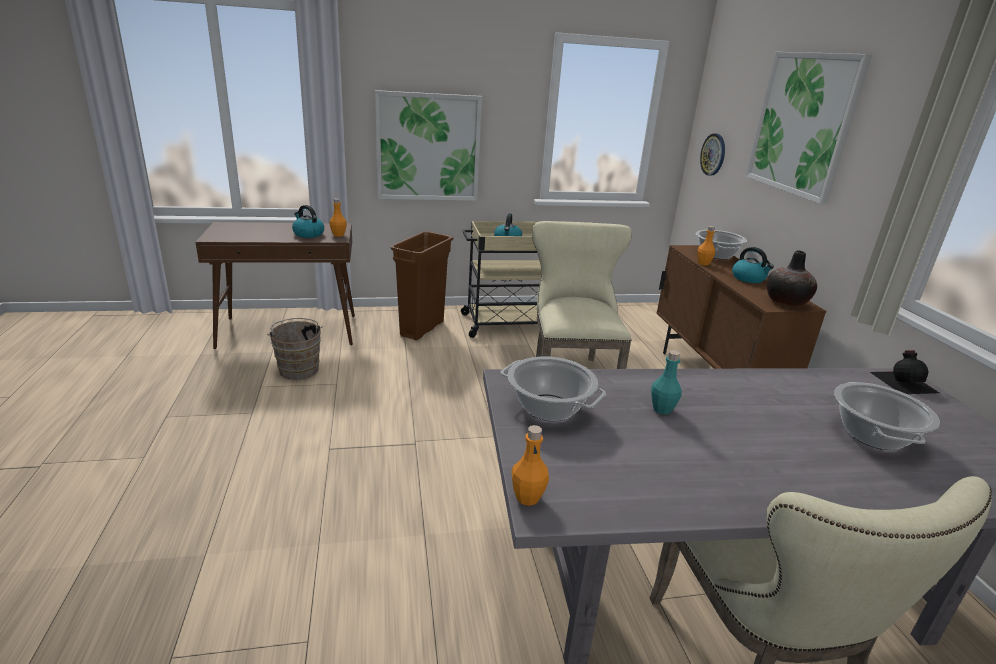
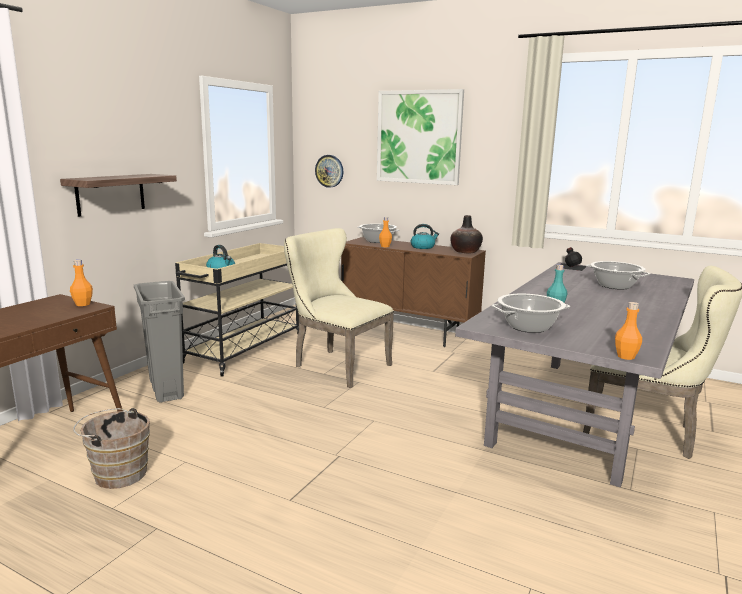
camera: 50 degrees left, 10 degrees down
kettle [292,205,324,238] -> none
picture [375,90,482,201] -> shelf [60,174,177,217]
brown trash can [390,231,453,340] -> grey trash can [134,281,185,403]

